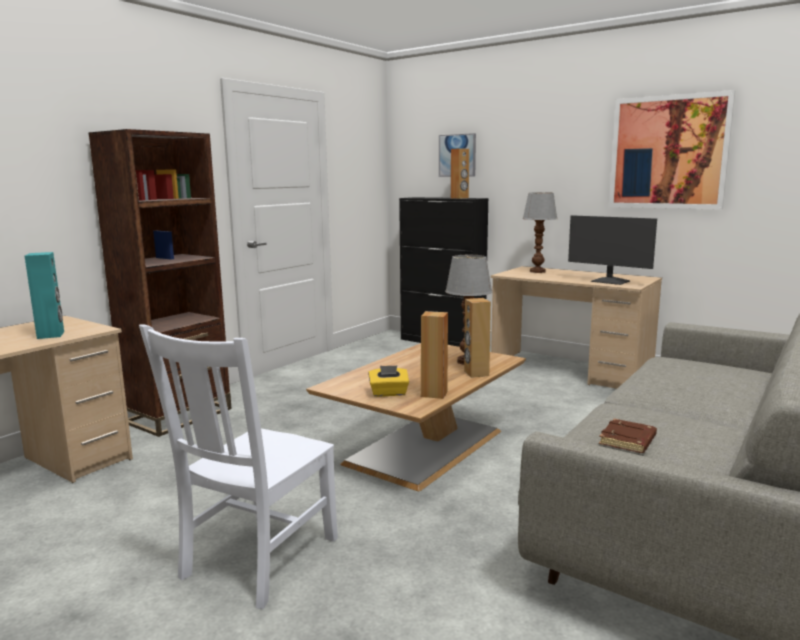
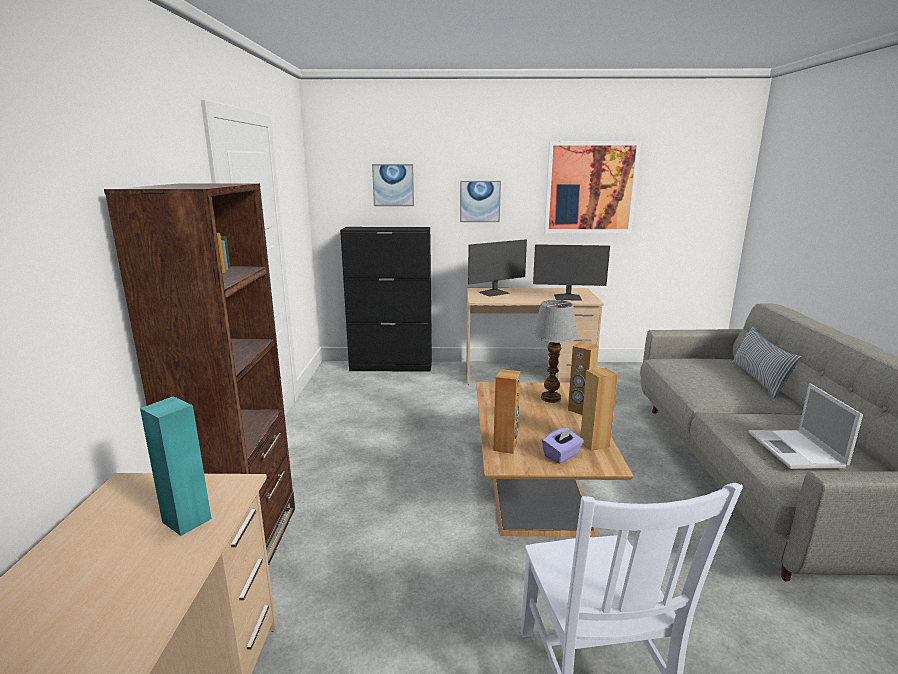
camera: 35 degrees left, 5 degrees up
yellow tissue box [368,366,409,397] -> purple tissue box [542,428,584,464]
brown speaker [451,148,469,199] -> brown speaker moved to [493,369,520,454]
table lamp [523,192,557,273] -> monitor [468,239,527,297]
brown book [599,418,657,453] -> laptop [749,383,863,469]
none -> picture [460,181,501,222]
none -> pillow [732,326,801,398]

